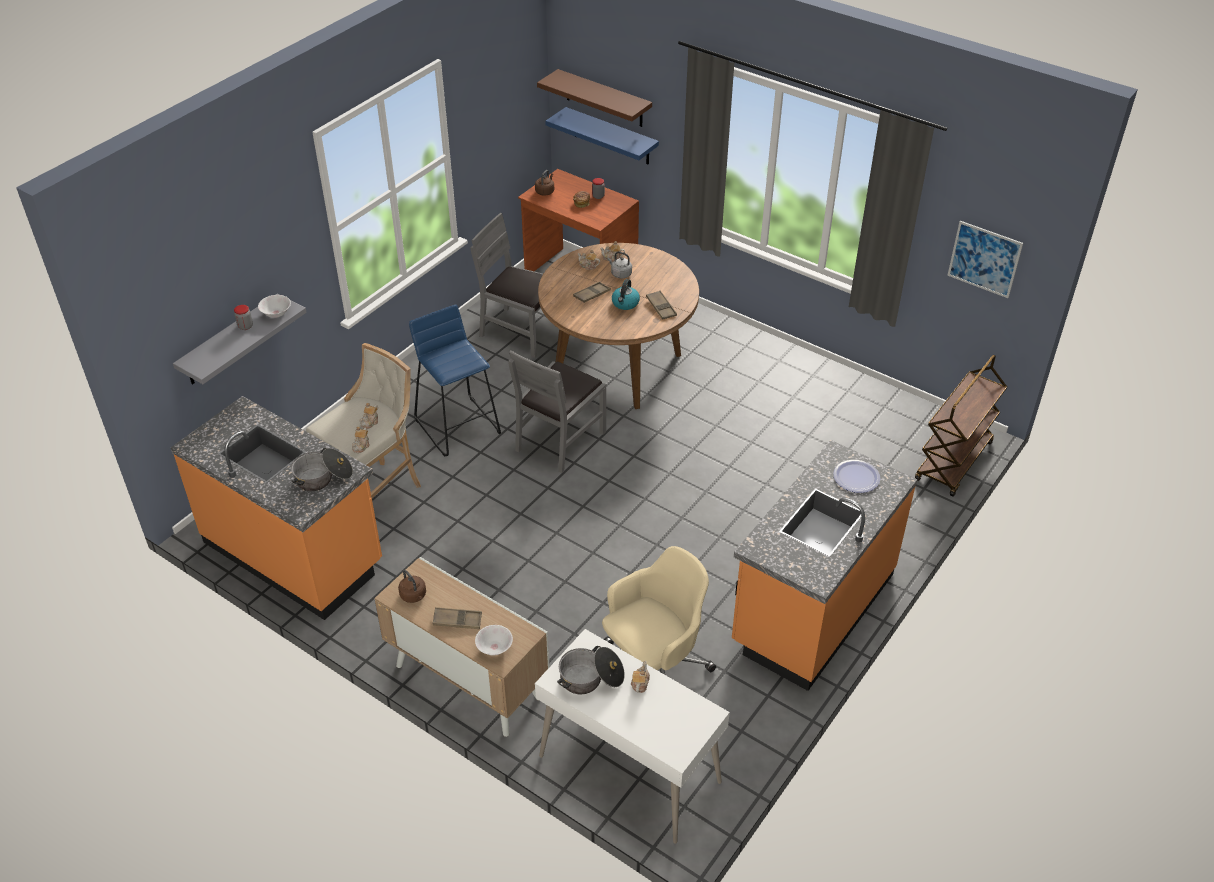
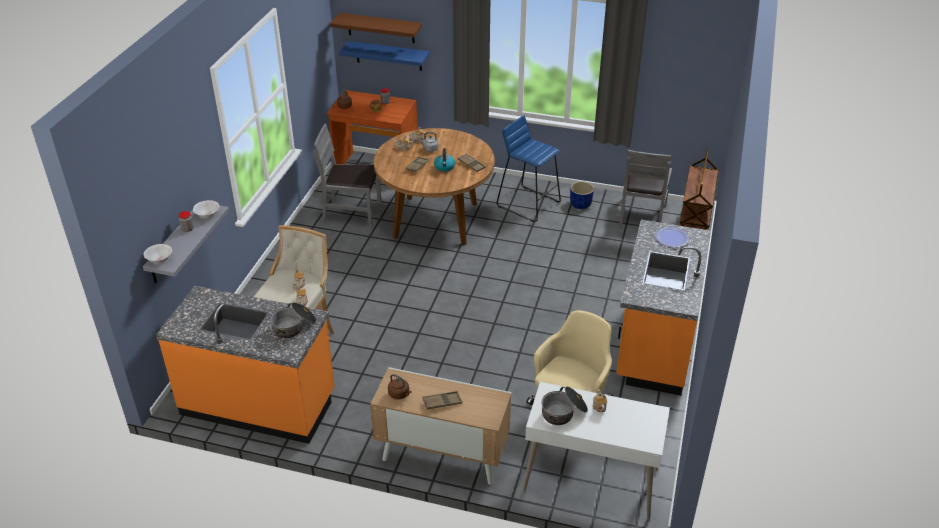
camera: 20 degrees left, 5 degrees down
blue stool [409,304,501,456] -> blue stool moved to [496,115,561,222]
white bowl [475,625,513,655] -> white bowl moved to [144,244,172,264]
grey chair [508,350,606,473] -> grey chair moved to [619,150,672,229]
picture [947,221,1023,298] -> none
none -> blue planter [570,181,594,209]

